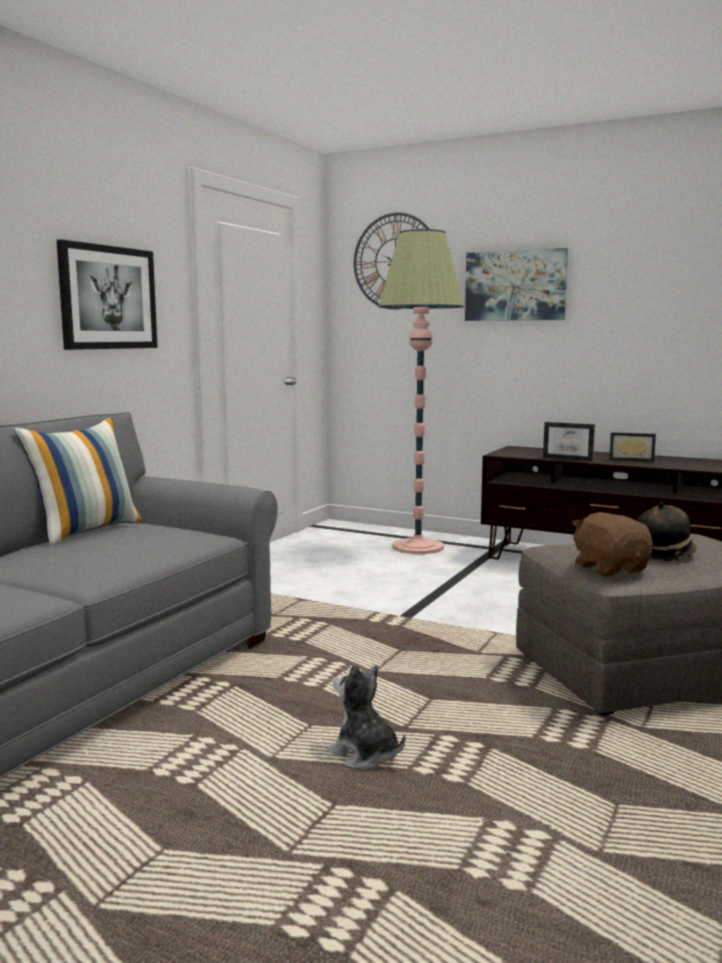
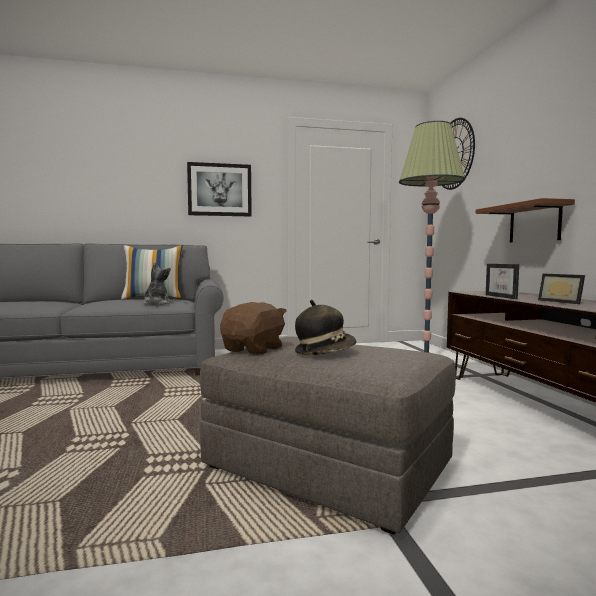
camera: 50 degrees right, 5 degrees down
plush toy [327,663,406,770] -> plush toy moved to [143,262,171,305]
picture [465,248,568,321] -> none
none -> brown shelf [476,198,575,243]

